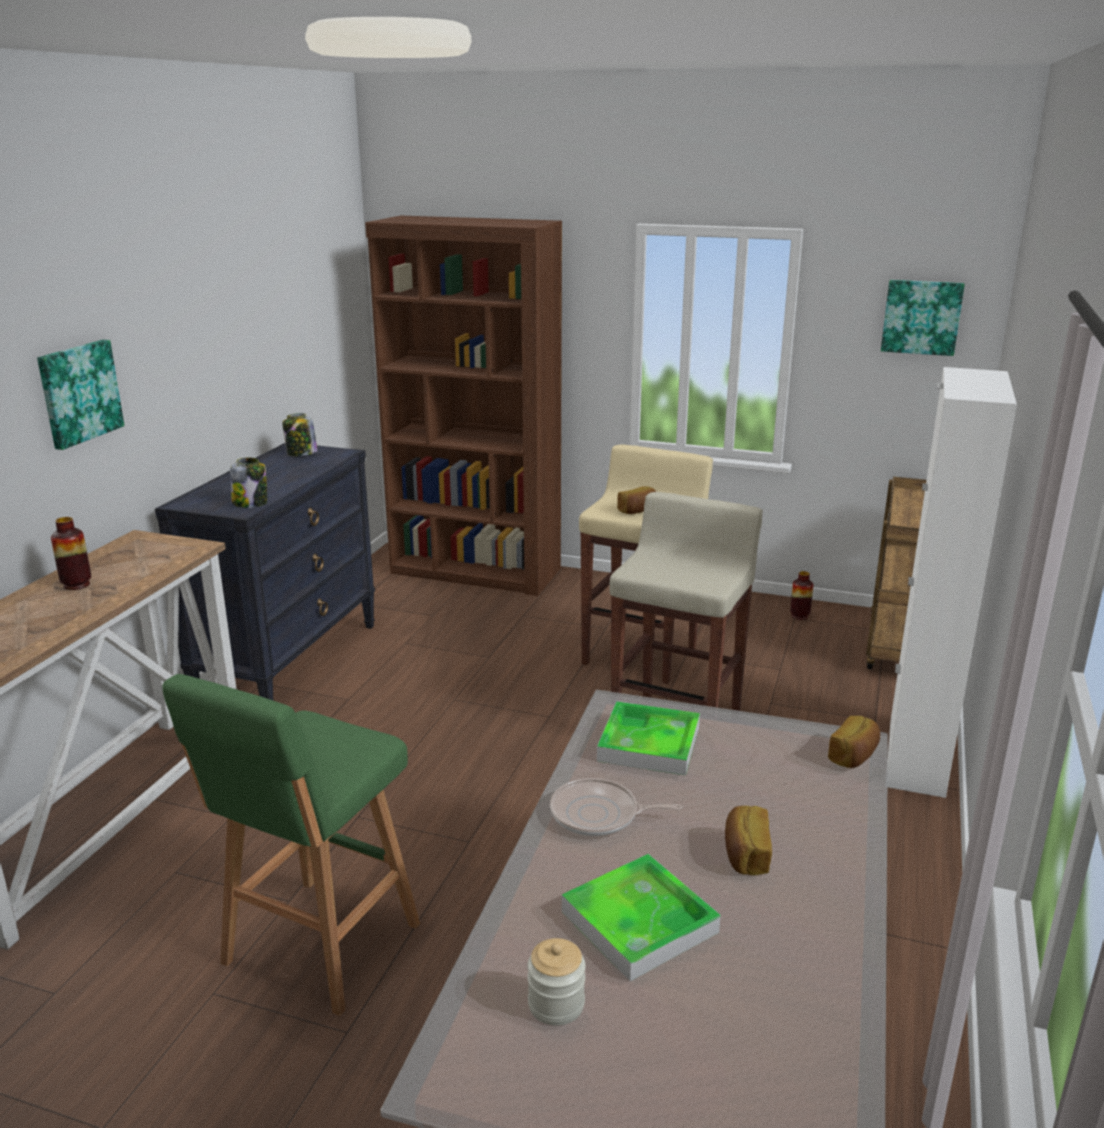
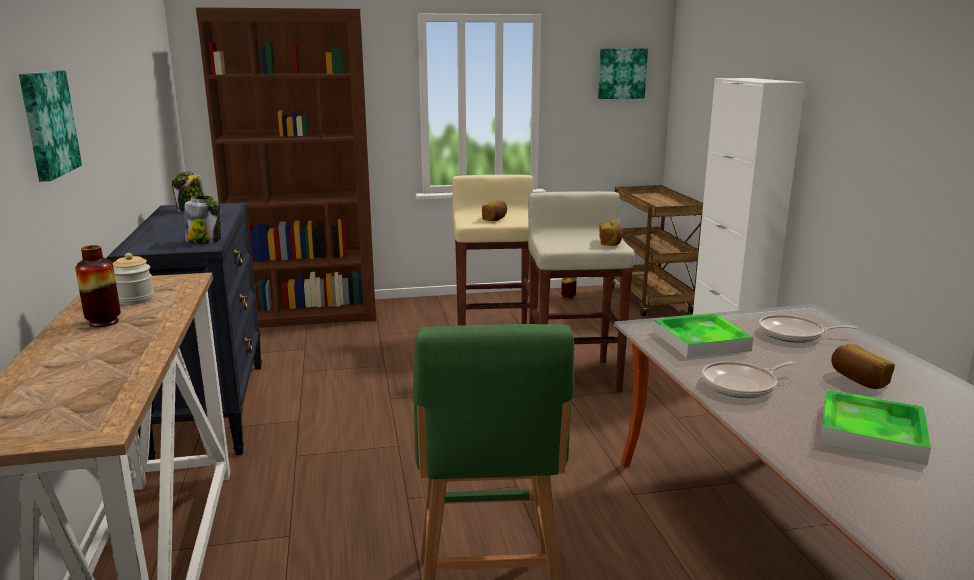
camera: 30 degrees left, 5 degrees down
jar [527,938,586,1025] -> jar moved to [113,253,154,305]
bread [828,716,880,768] -> bread moved to [599,221,623,246]
none -> frying pan [759,315,857,343]

